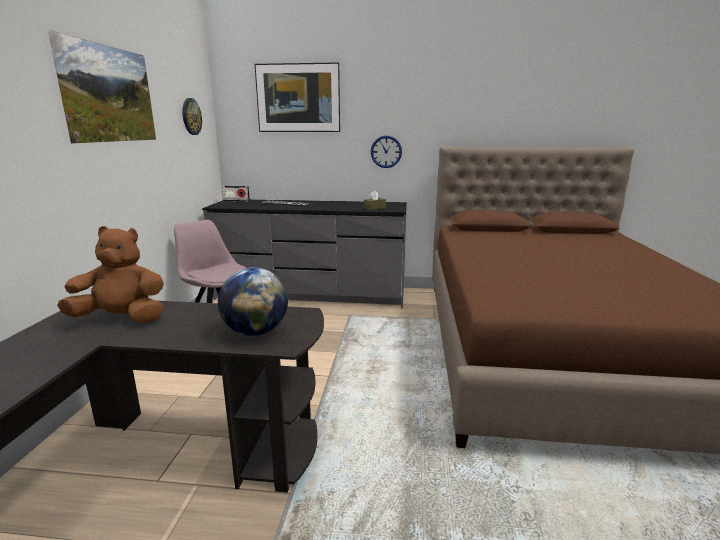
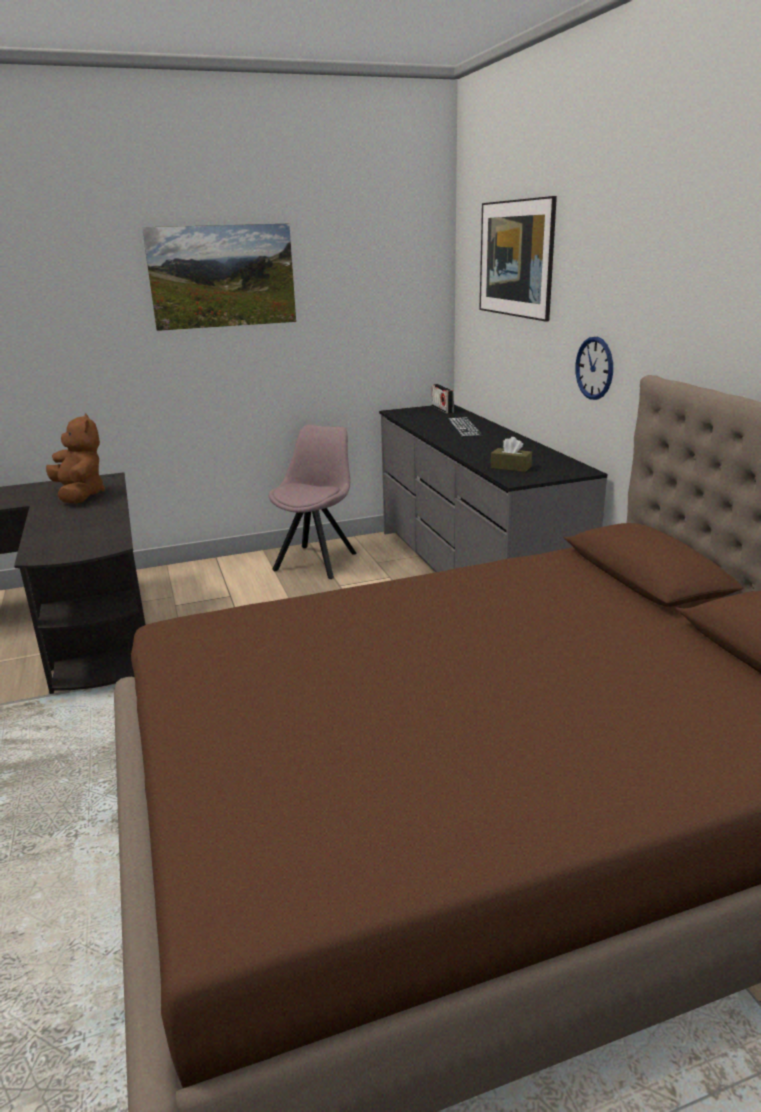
camera: 65 degrees right, 5 degrees up
wall clock [182,98,202,135] -> none
globe [218,267,288,336] -> none

